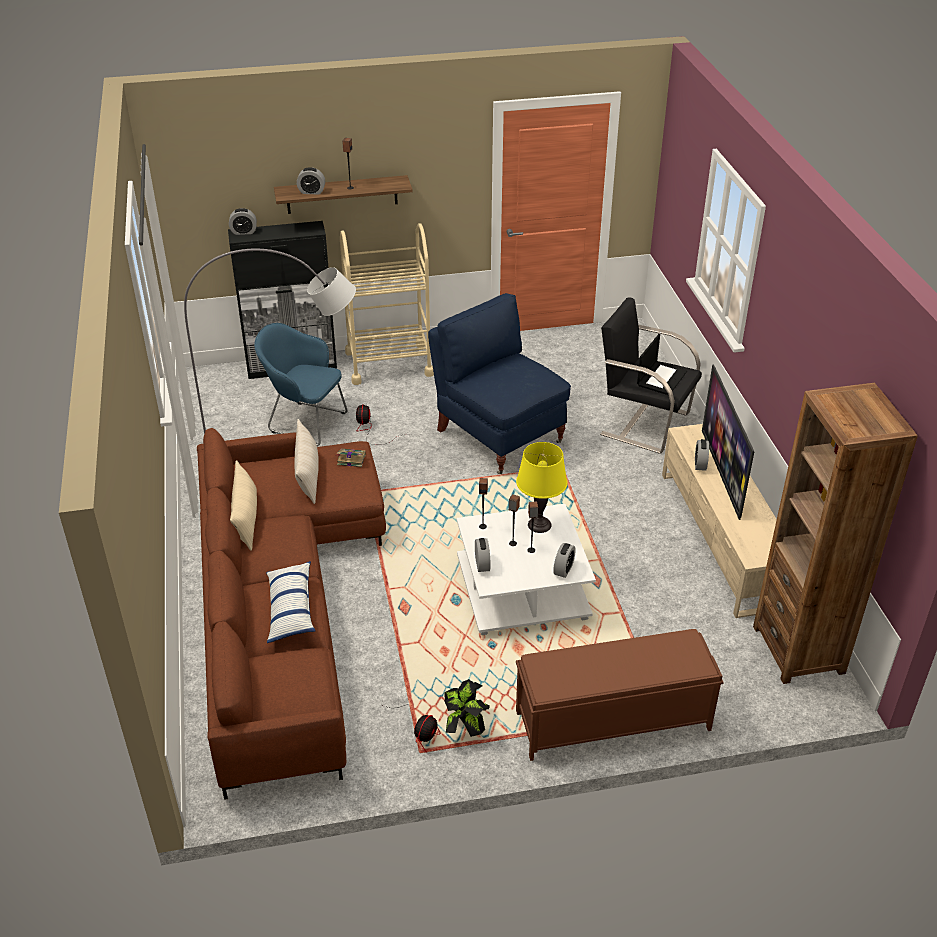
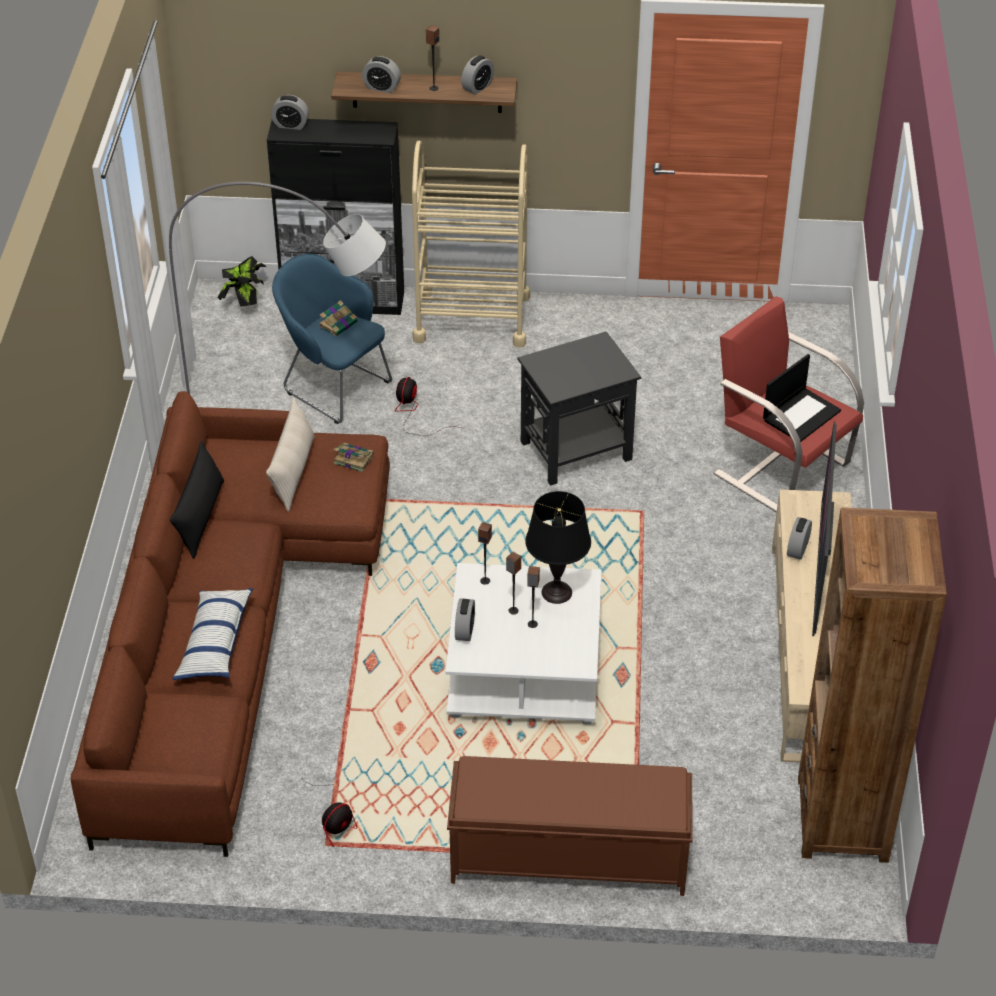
camera: 15 degrees right, 5 degrees up
beige pillow [230,460,257,551] -> black pillow [170,441,224,559]
blue armchair [428,293,571,474] -> black side table [517,331,641,486]
potted plant [444,679,490,737] -> potted plant moved to [217,256,267,307]
yellow table lamp [516,442,568,533] -> black table lamp [525,491,591,604]
alarm clock [553,543,576,578] -> alarm clock moved to [461,55,494,95]
black armchair [600,298,702,454] -> red armchair [714,297,864,513]
none -> book [319,300,358,336]

